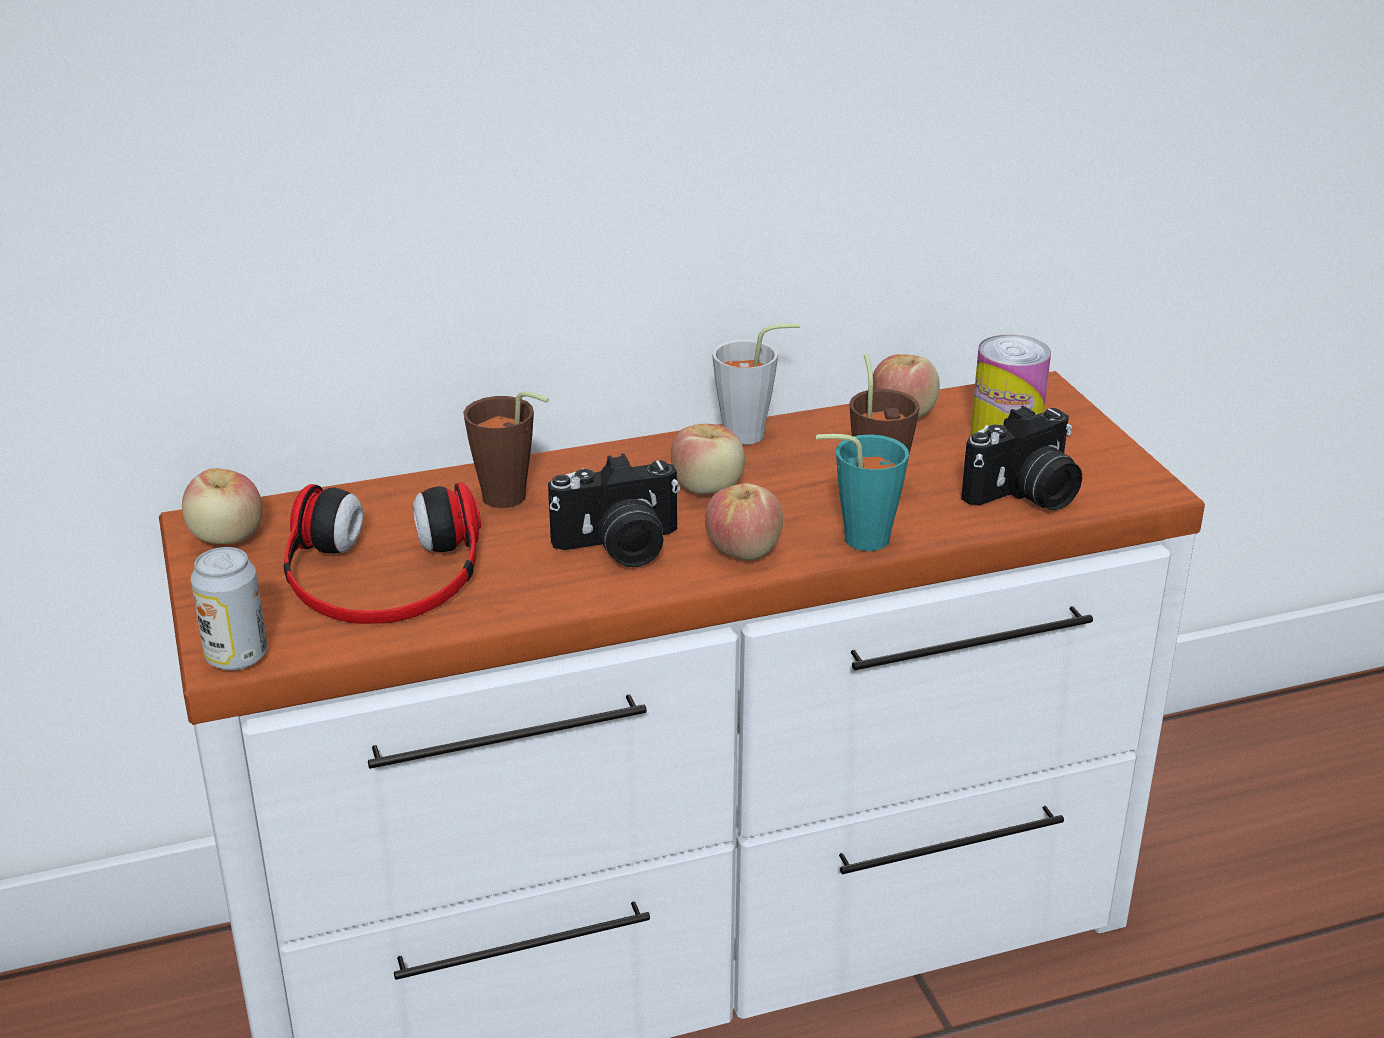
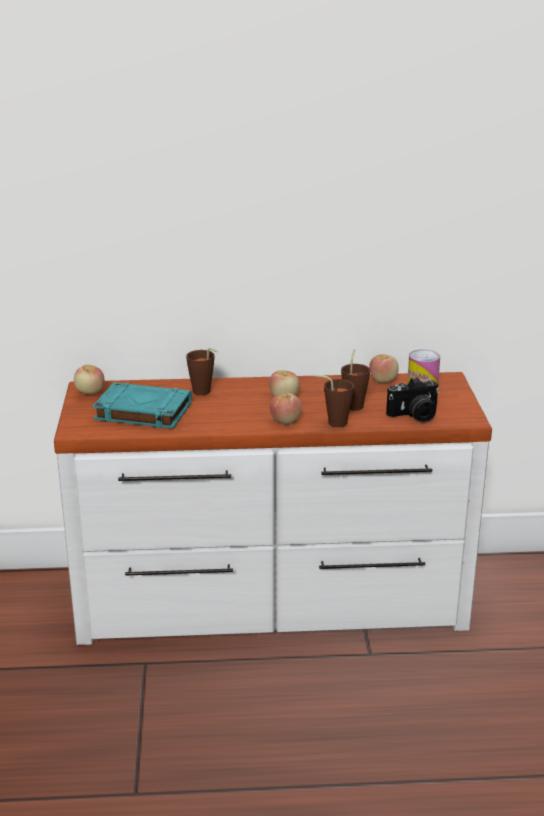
camera: 15 degrees right, 5 degrees down
can [191,547,267,671] -> none
headphones [283,482,481,624] -> turquoise book [93,382,192,429]
camera [548,454,680,567] -> none
grey cup [712,324,800,445] -> none
turquoise cup [816,434,909,551] -> brown cup [314,375,354,427]

